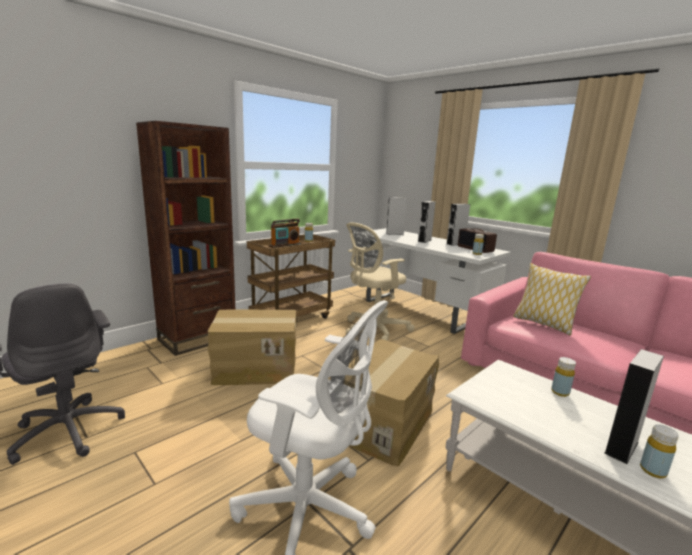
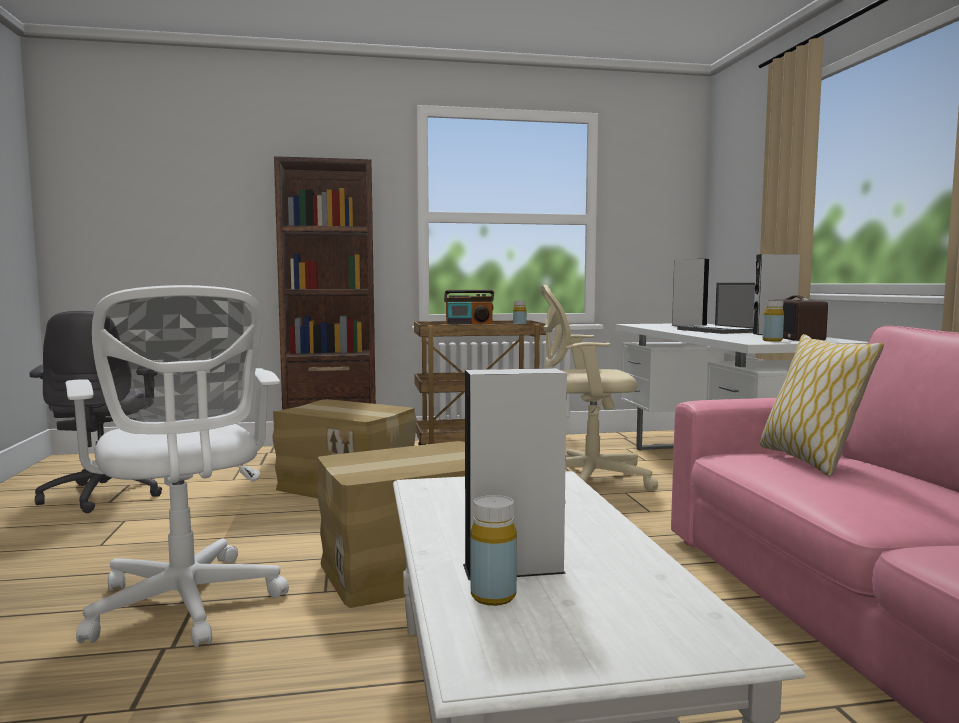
camera: 35 degrees right, 10 degrees down
grey speaker [418,201,435,243] -> laptop [677,283,755,334]
yellow bottle [551,357,576,397] -> none

